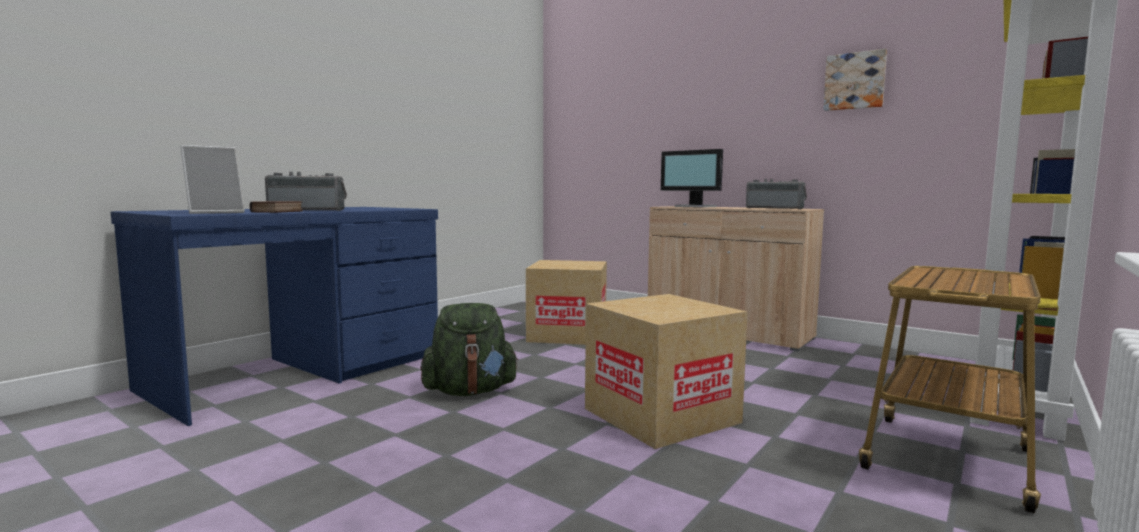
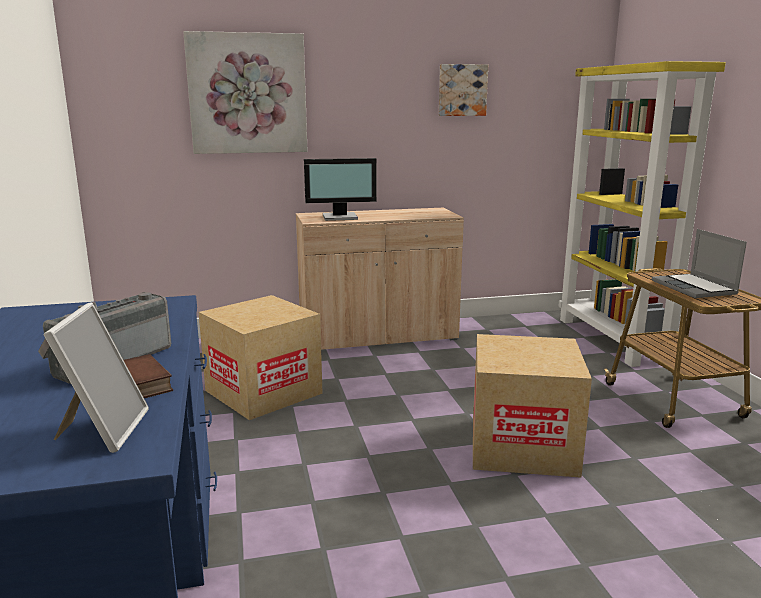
camera: 50 degrees left, 10 degrees up
green backpack [420,303,519,396] -> none
radio [746,179,807,209] -> none
none -> picture [183,31,308,154]
none -> laptop [652,229,747,298]

